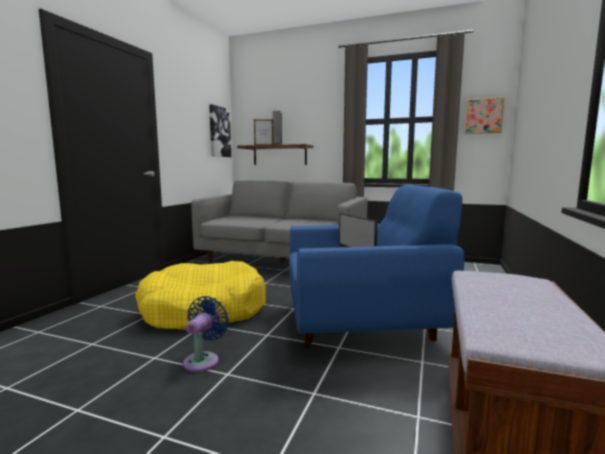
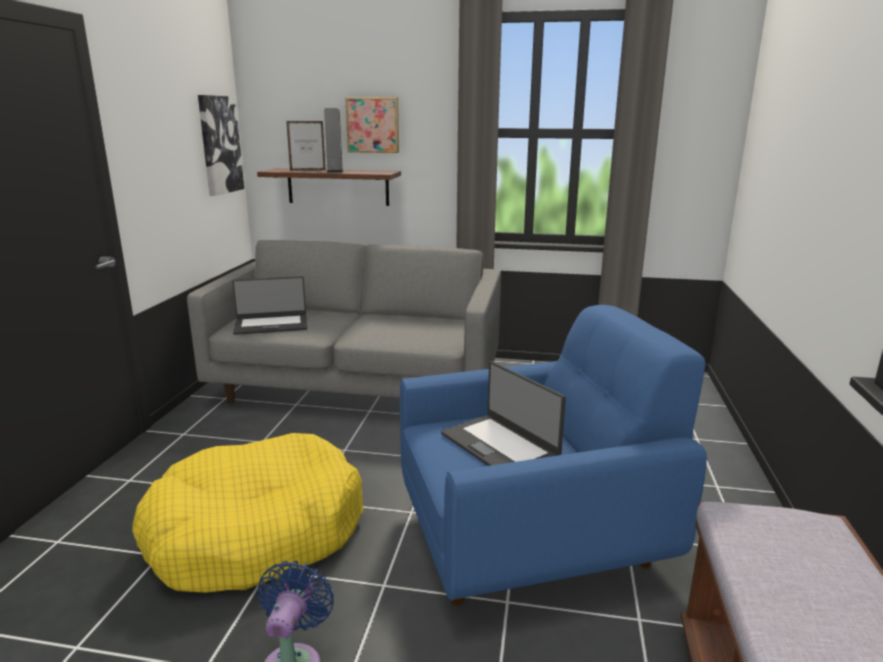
camera: 10 degrees left, 10 degrees up
picture [464,97,504,134] -> picture moved to [345,97,399,153]
none -> laptop [232,276,307,335]

